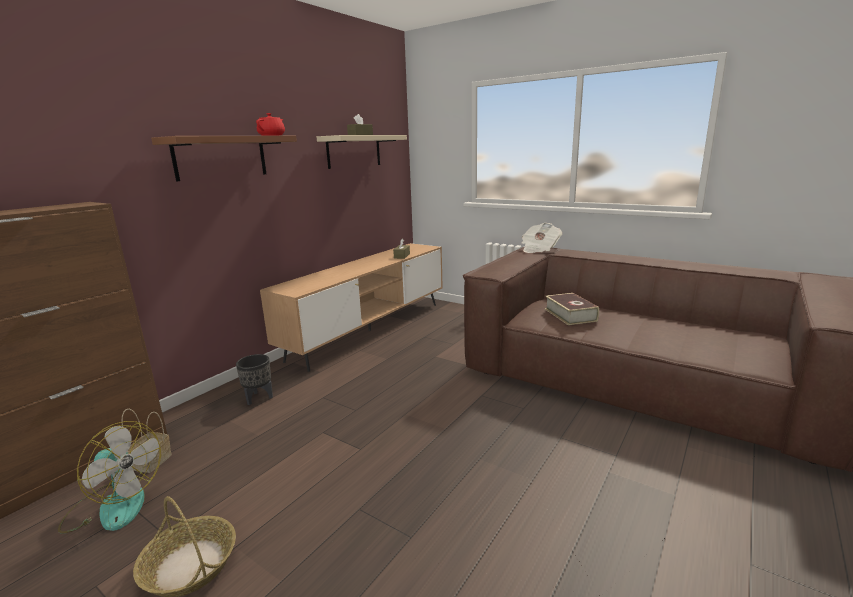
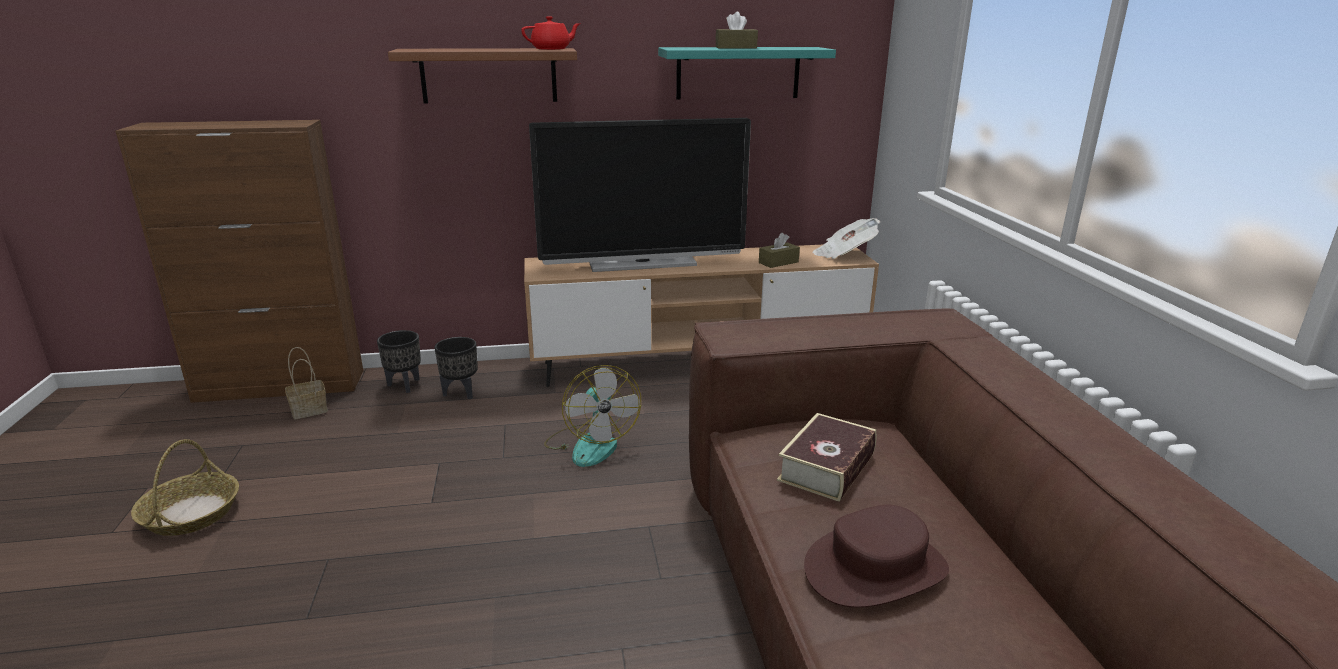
camera: 45 degrees right, 5 degrees up
fan [58,421,161,534] -> fan moved to [544,365,641,467]
beige shelf [317,135,407,169] -> turquoise shelf [658,47,836,100]
newspaper [521,223,562,253] -> newspaper moved to [813,218,880,259]
none -> black planter [377,330,421,393]
none -> television [529,118,751,272]
none -> brown hat [804,505,949,608]

